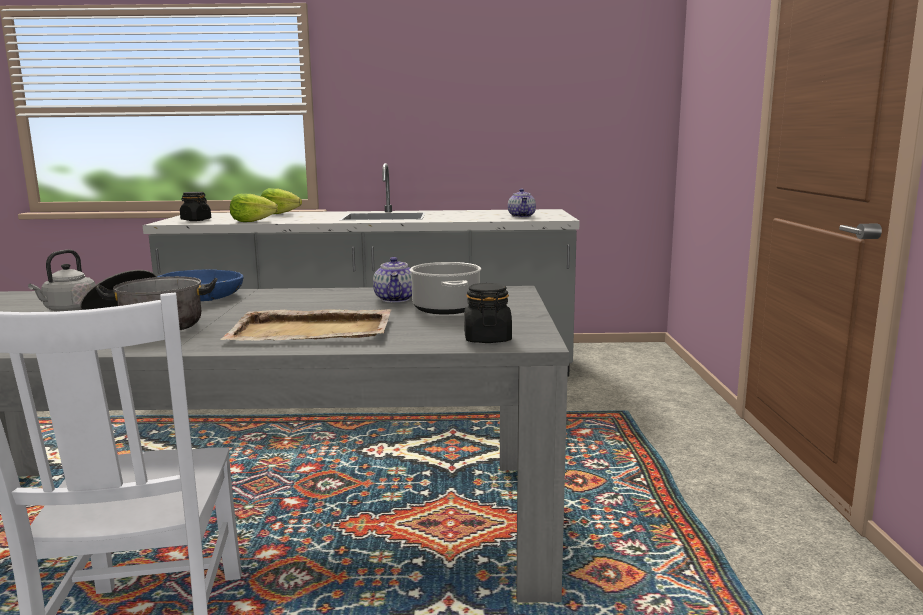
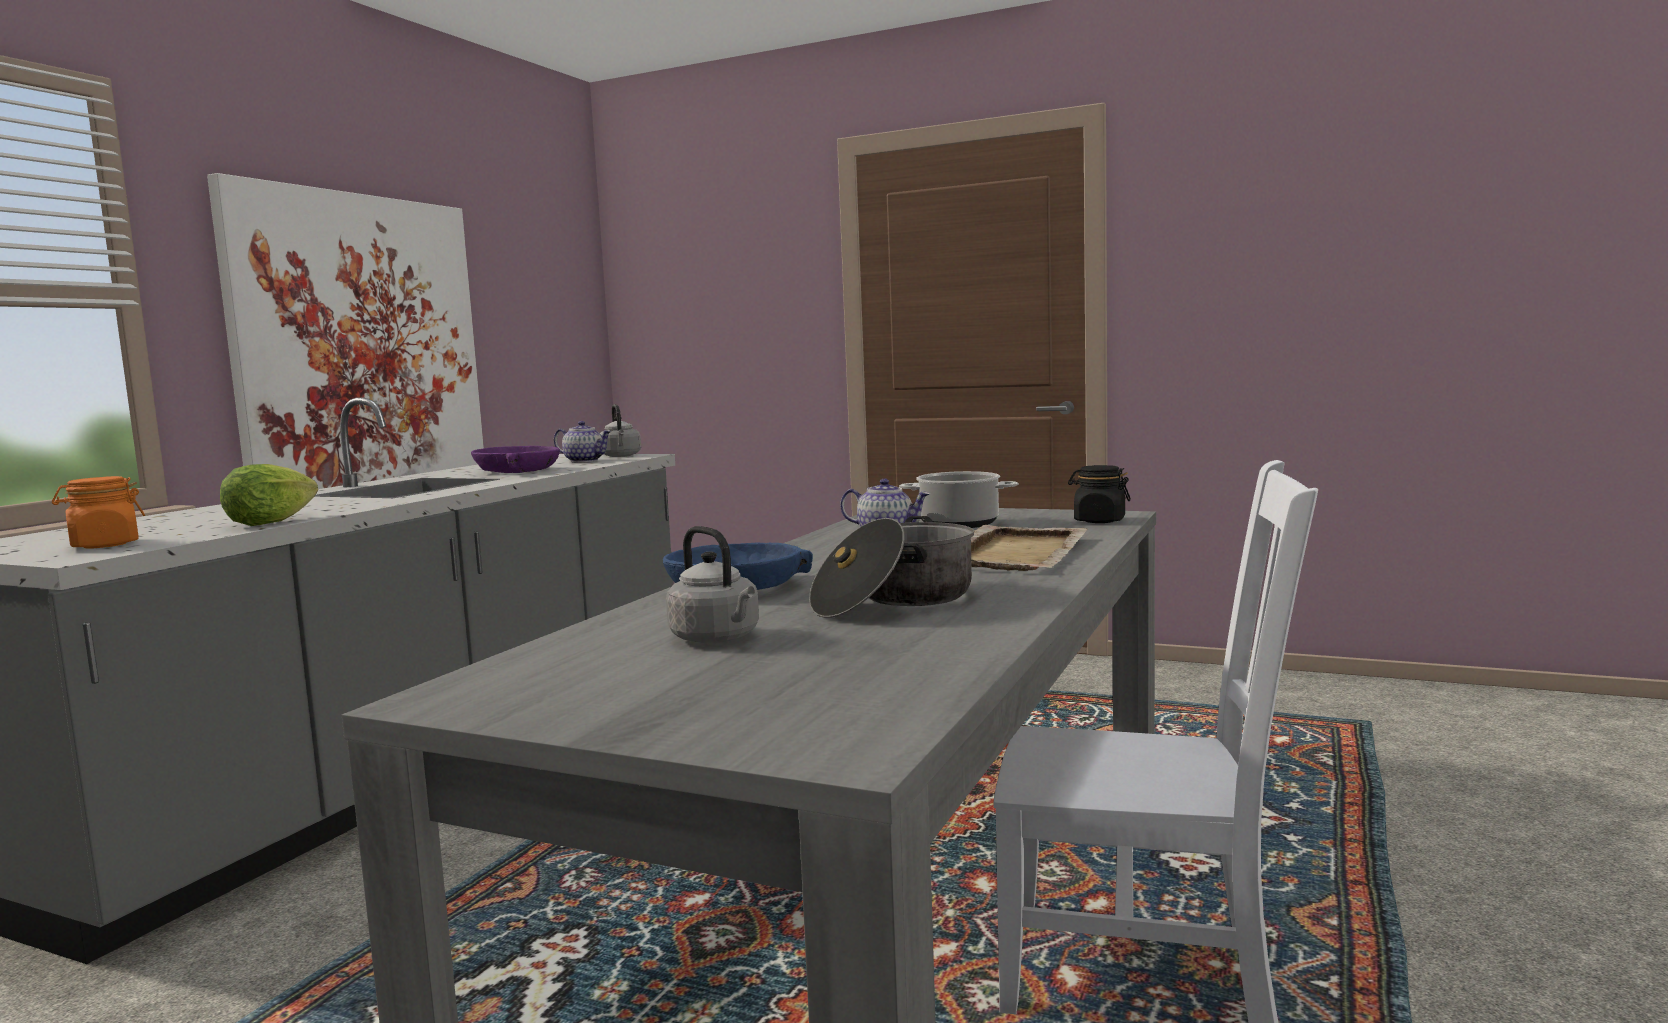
camera: 65 degrees left, 5 degrees down
black jar [180,192,211,221] -> orange jar [52,476,145,548]
lettuce [261,188,302,214] -> none
none -> picture [207,173,484,489]
none -> purple bowl [471,446,560,473]
none -> grey kettle [600,404,641,457]

